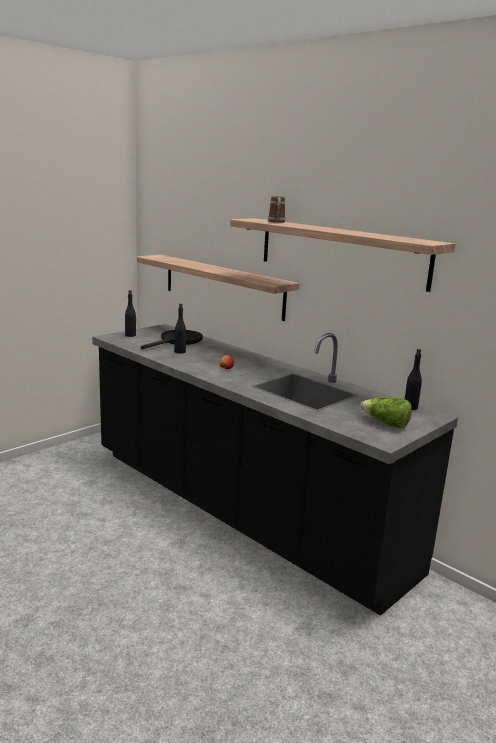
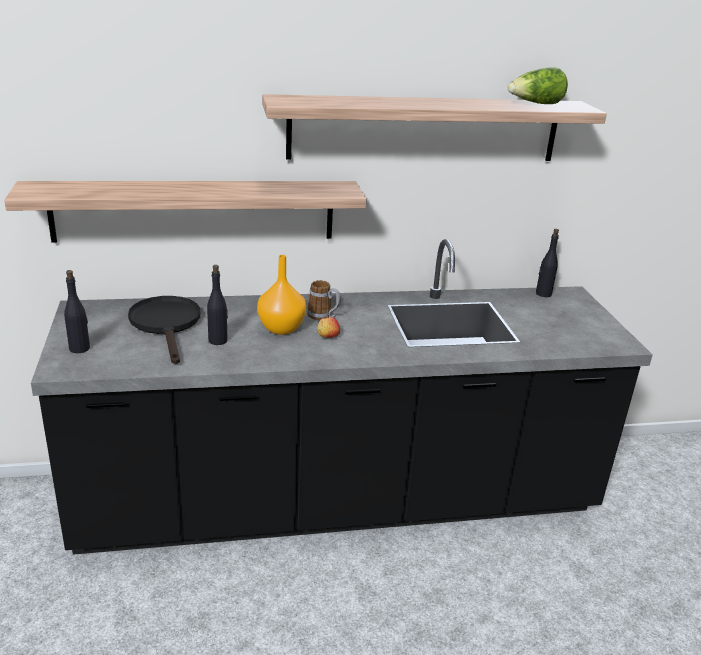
camera: 55 degrees left, 10 degrees up
mug [268,196,285,223] -> mug moved to [307,280,341,320]
lettuce [361,397,412,428] -> lettuce moved to [508,67,568,104]
none -> orange vase [257,255,306,335]

